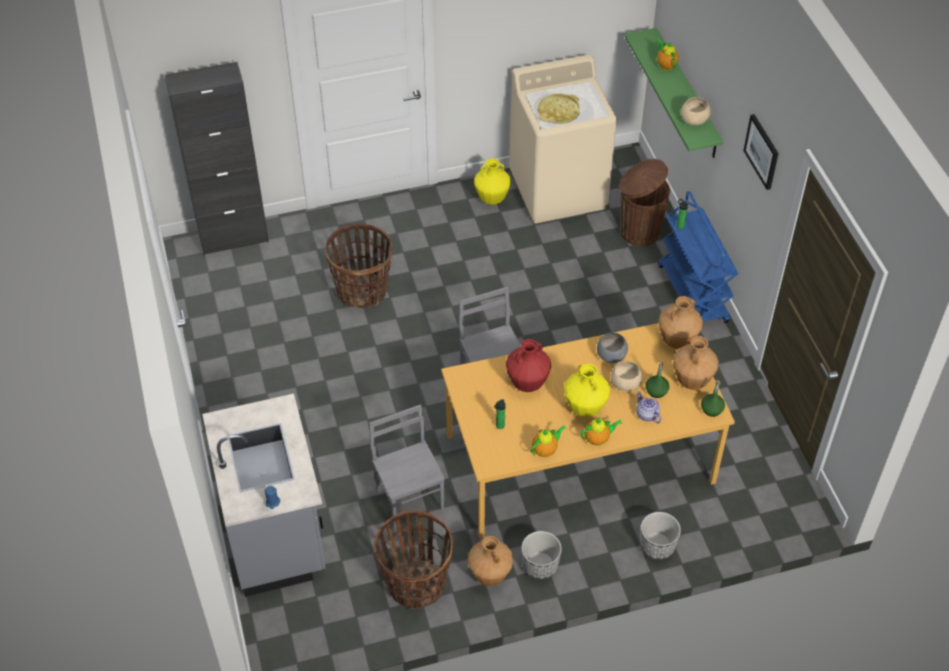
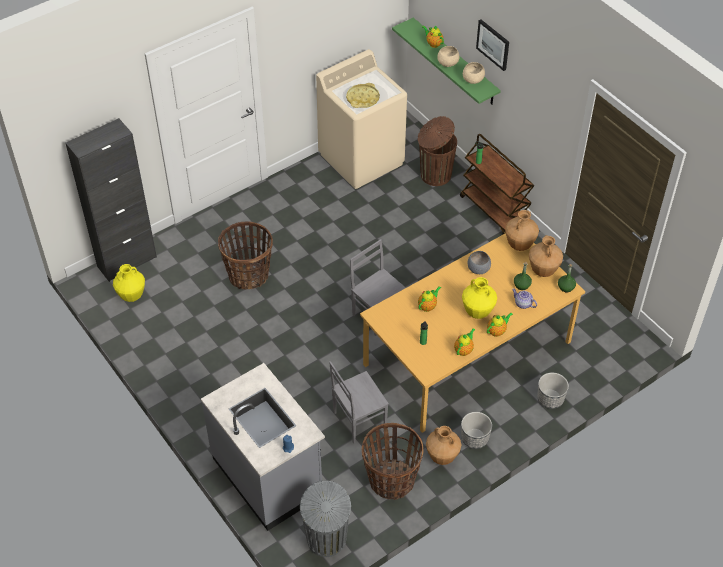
camera: 20 degrees left, 0 degrees up
grey chair [369,405,445,528] -> grey chair turned 75 degrees counterclockwise [329,361,389,444]
yellow vase [474,158,511,205] -> yellow vase moved to [113,264,145,302]
red vase [506,339,551,392] -> teapot [418,286,441,312]
beige bowl [611,361,642,391] -> beige bowl moved to [437,46,459,67]
blue cart [658,191,738,323] -> brown cart [460,134,534,235]
picture [743,114,779,190] -> picture moved to [476,19,509,71]
none -> grey trash can [300,480,351,557]

